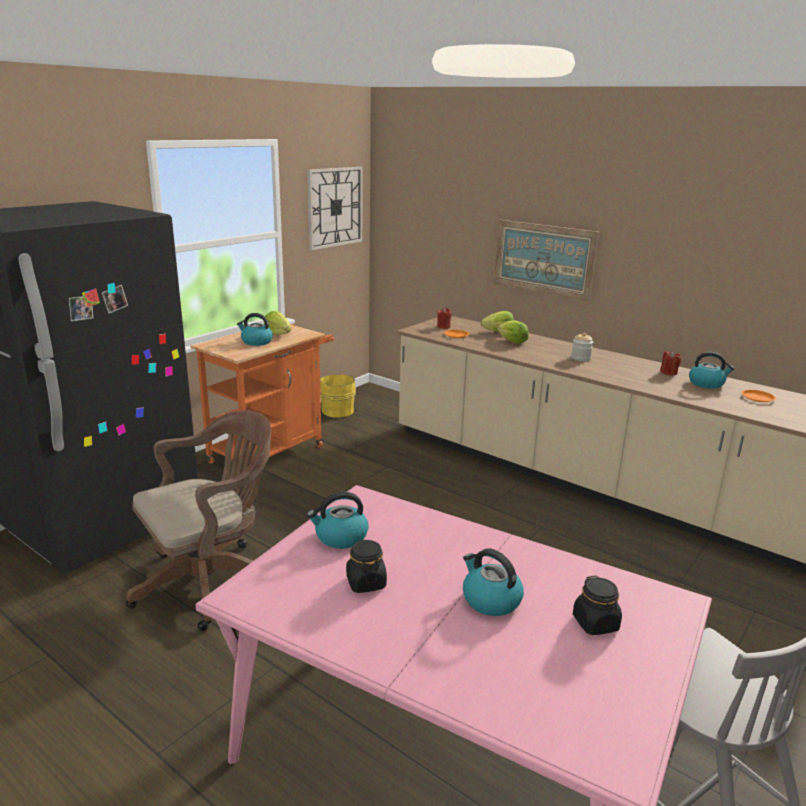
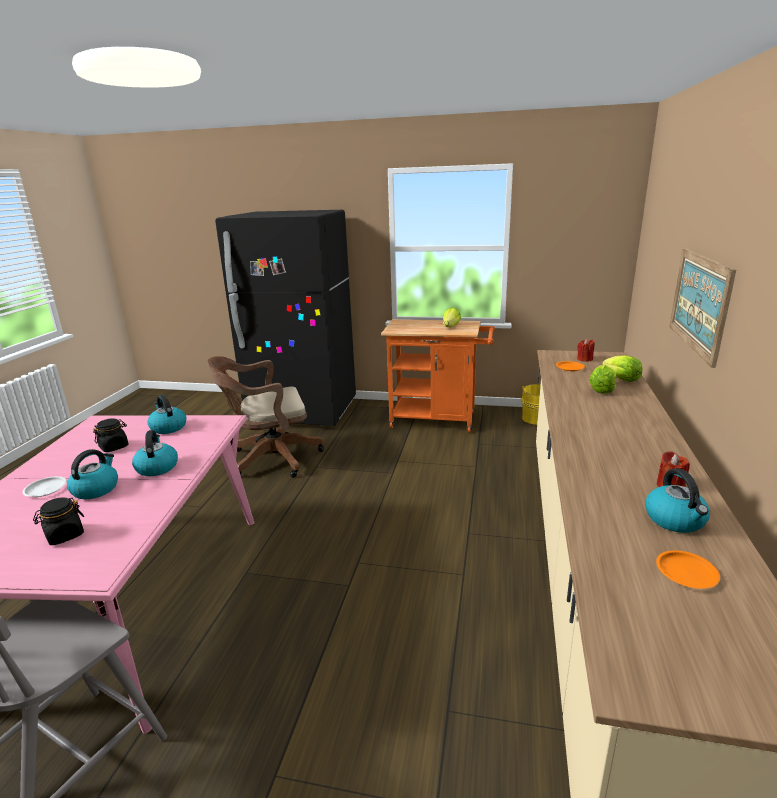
camera: 65 degrees right, 0 degrees up
brown office chair [126,410,271,631] -> brown office chair turned 135 degrees clockwise [207,356,324,478]
kettle [237,313,273,346] -> kettle moved to [132,430,178,476]
wall clock [307,167,363,250] -> none
jar [571,333,593,361] -> none
none -> white plate [22,476,67,497]

